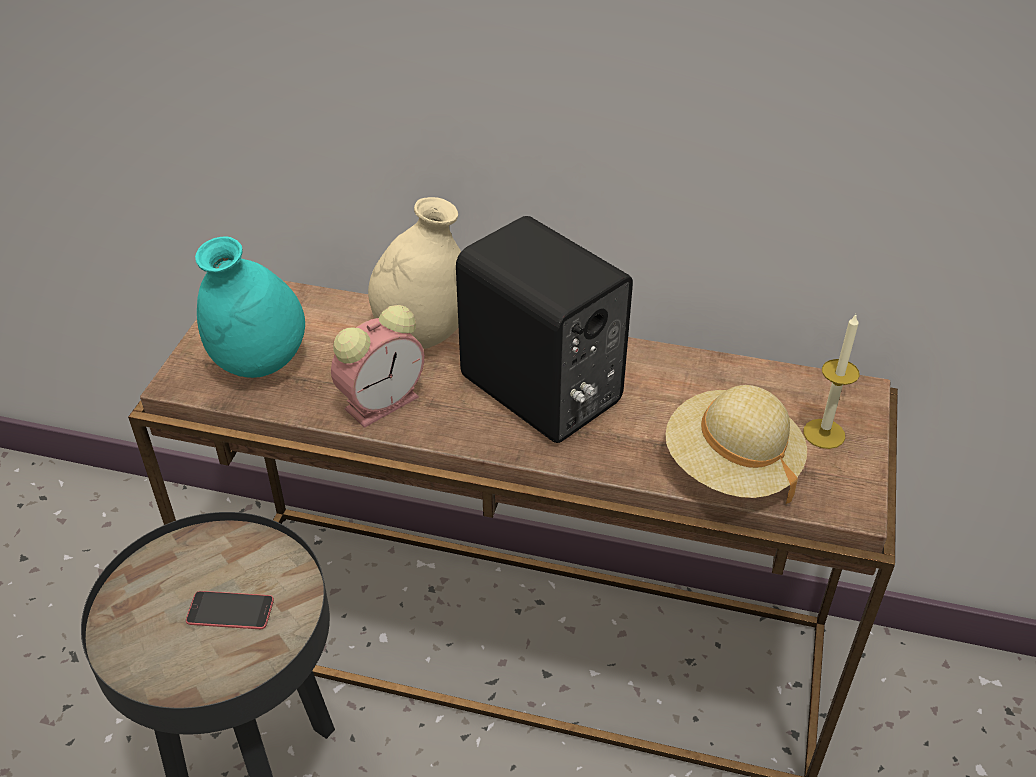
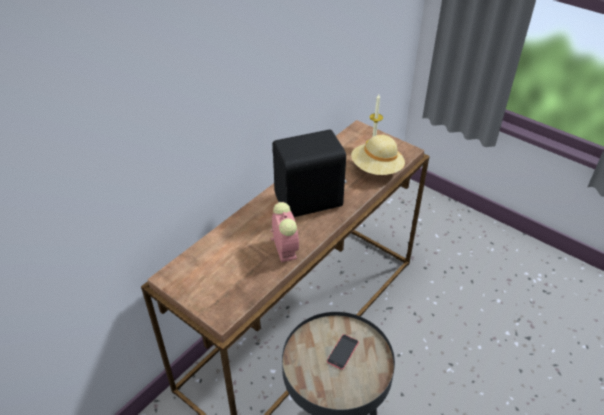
camera: 65 degrees left, 0 degrees up
turquoise vase [195,236,305,378] -> none
beige vase [368,197,461,349] -> none

